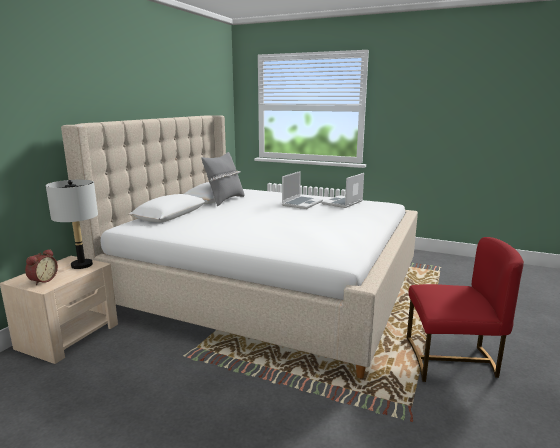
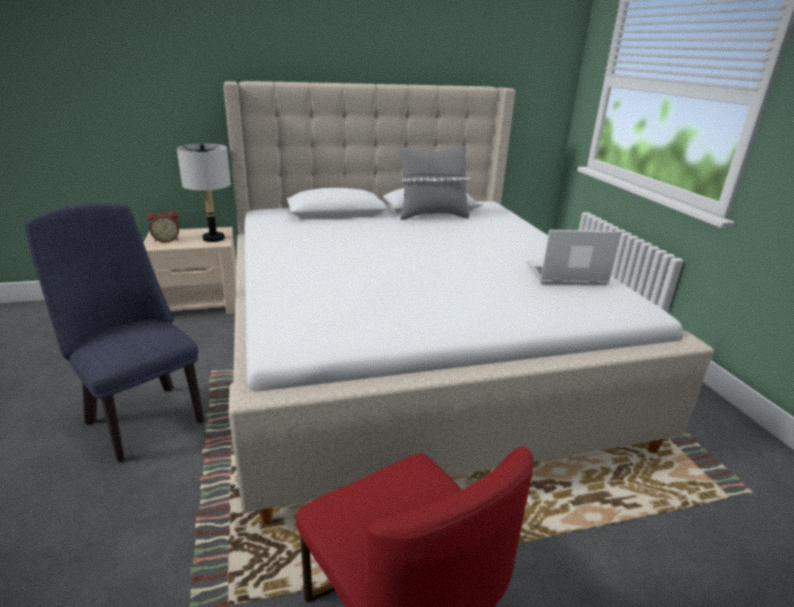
camera: 50 degrees right, 10 degrees up
laptop [282,171,323,209] -> none
none -> blue chair [25,203,204,462]

